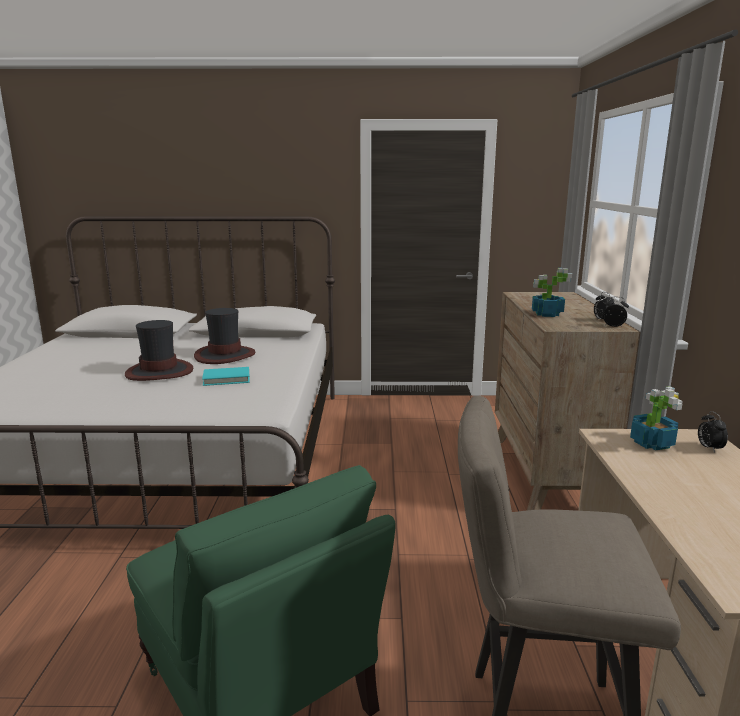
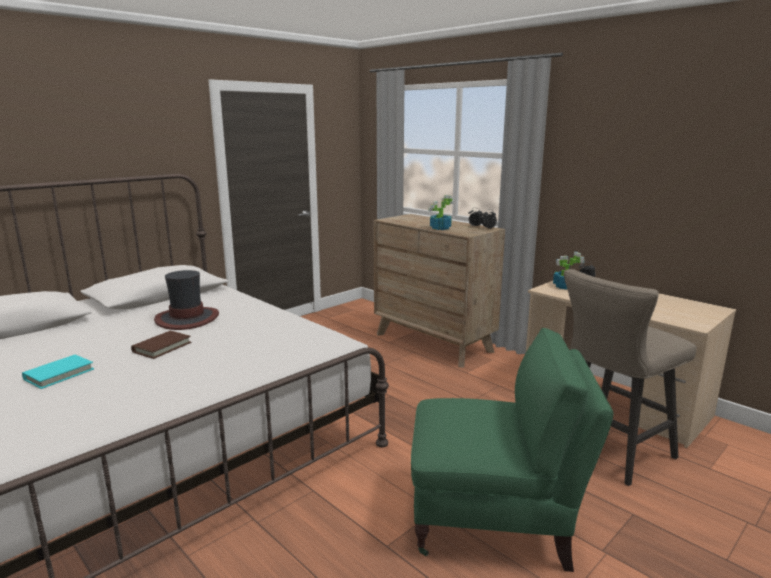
camera: 45 degrees left, 0 degrees up
hat [125,320,194,381] -> brown book [131,331,192,359]
turquoise book [202,367,250,386] -> turquoise book moved to [22,355,94,389]

